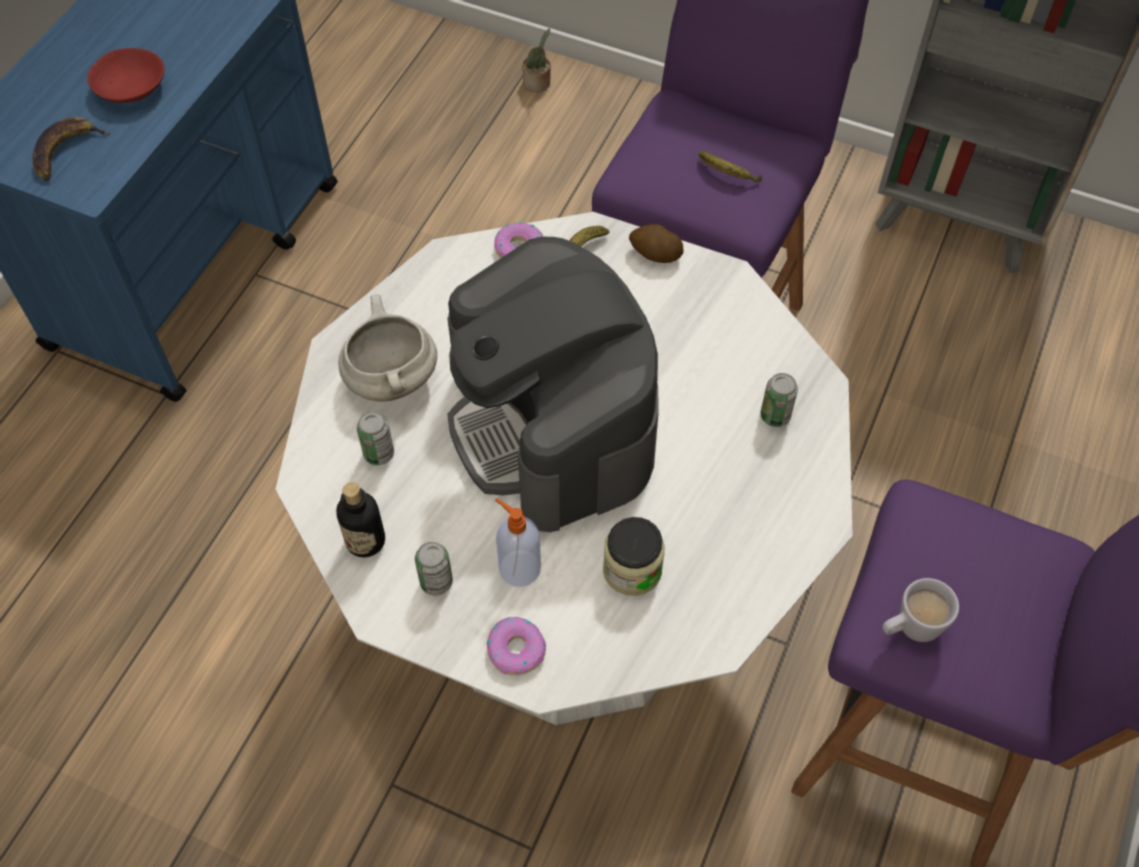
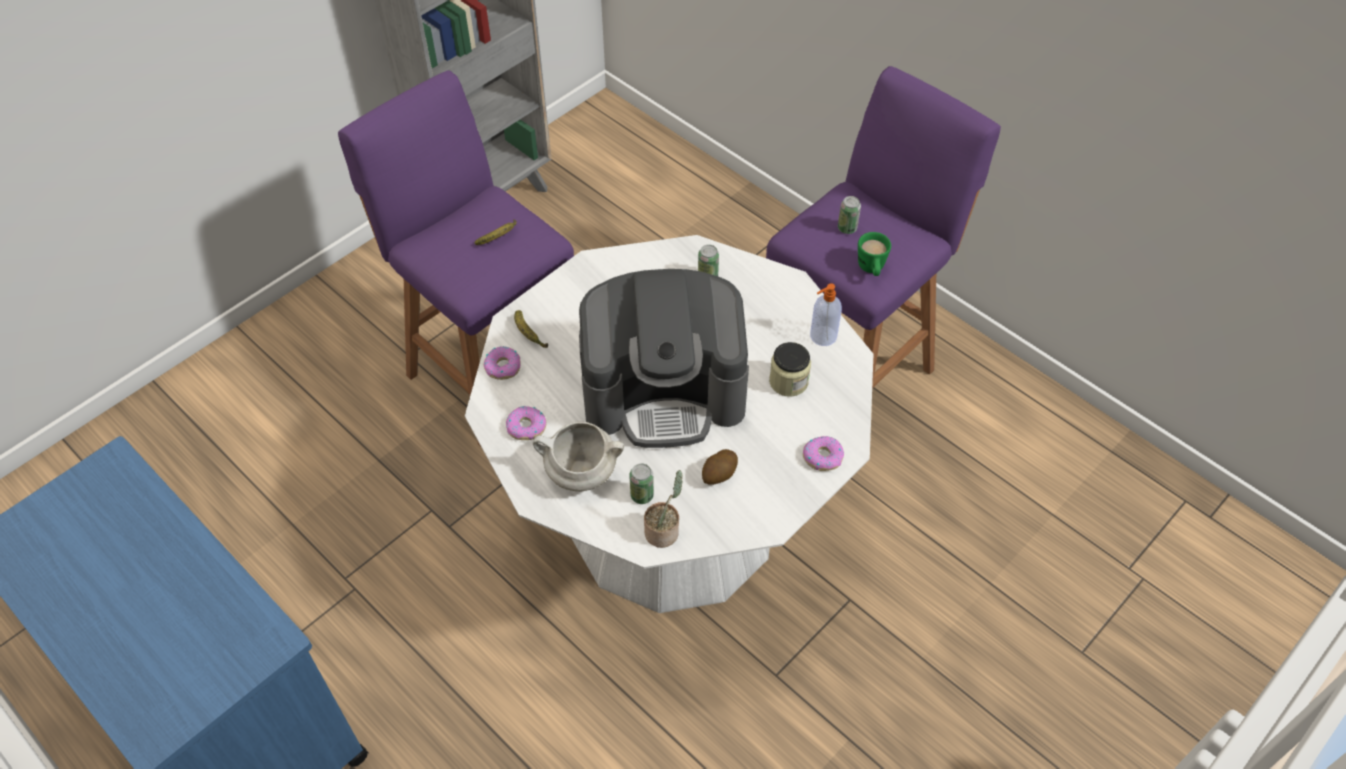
camera: 70 degrees left, 5 degrees down
banana [33,117,111,181] -> none
red bowl [87,48,165,103] -> none
bottle [336,482,385,557] -> none
can [415,542,453,596] -> can moved to [838,196,861,234]
soap dispenser [495,498,541,587] -> soap dispenser moved to [810,283,842,346]
potted plant [522,28,551,93] -> potted plant moved to [644,470,683,548]
potato [629,224,683,263] -> potato moved to [702,449,738,485]
white mug [882,578,959,642] -> green mug [858,232,891,276]
none -> donut [506,406,546,440]

